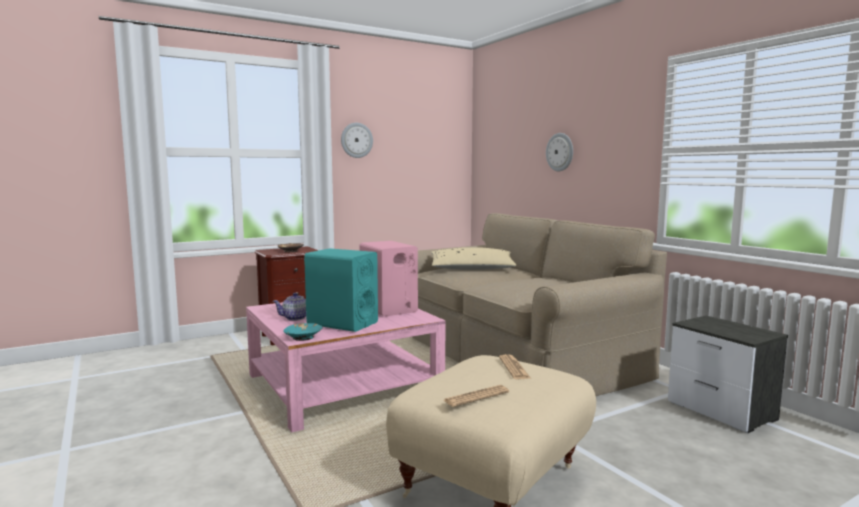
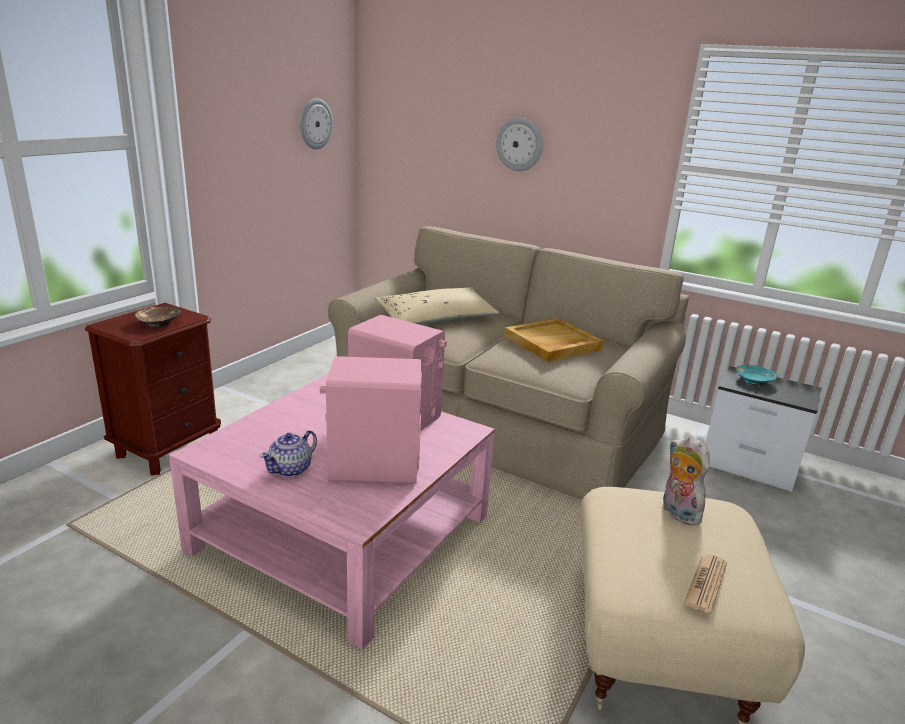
camera: 30 degrees left, 15 degrees up
turquoise bowl [283,323,323,341] -> turquoise bowl moved to [736,365,777,386]
turquoise speaker [304,248,378,332] -> pink speaker [320,356,422,484]
wall clock [341,123,373,158] -> wall clock moved to [300,98,333,149]
newspaper [499,354,530,379] -> plush toy [662,436,710,525]
none -> beige tray [504,318,604,362]

